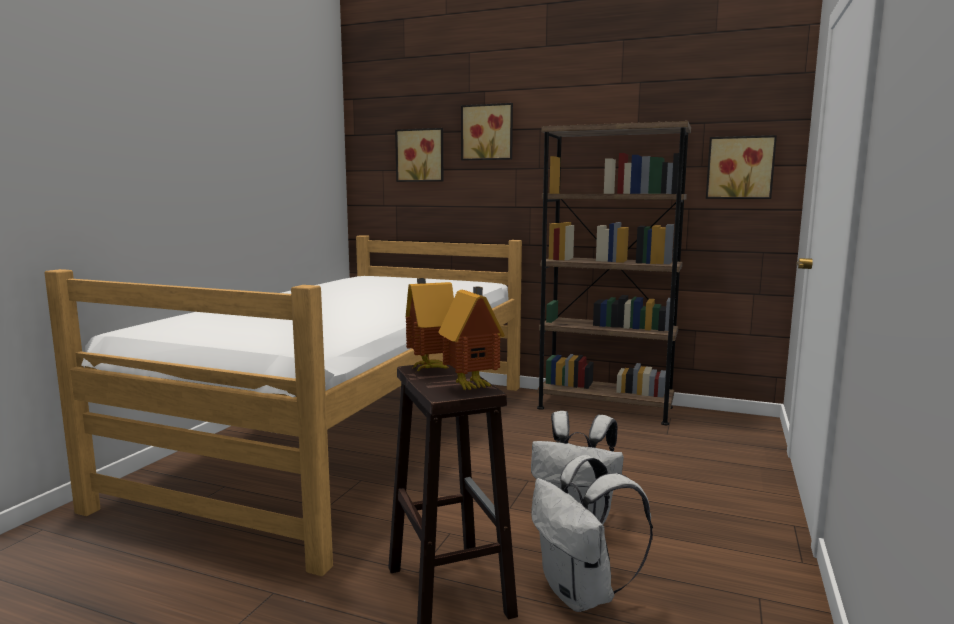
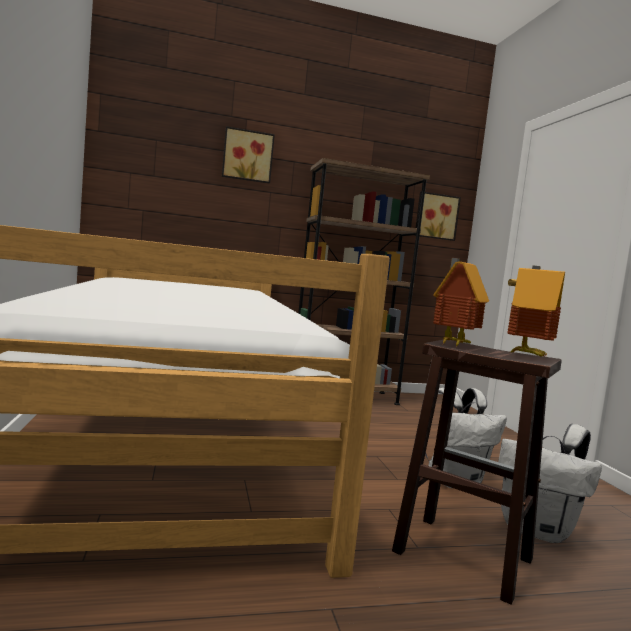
camera: 35 degrees left, 5 degrees down
picture [395,128,443,182] -> none

